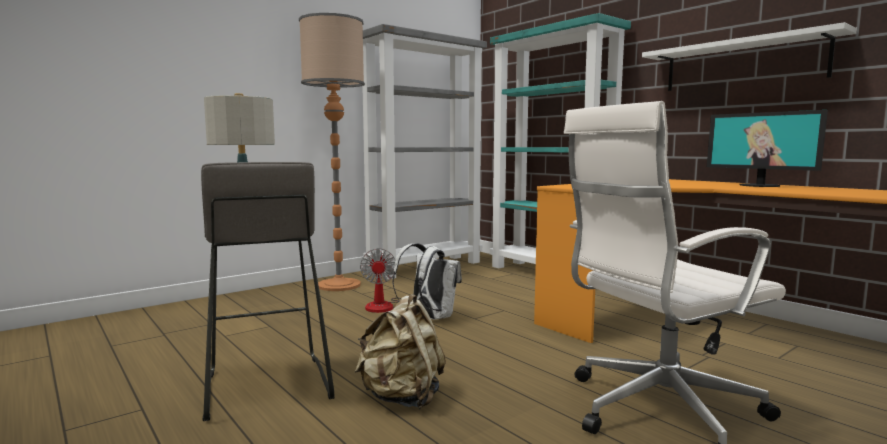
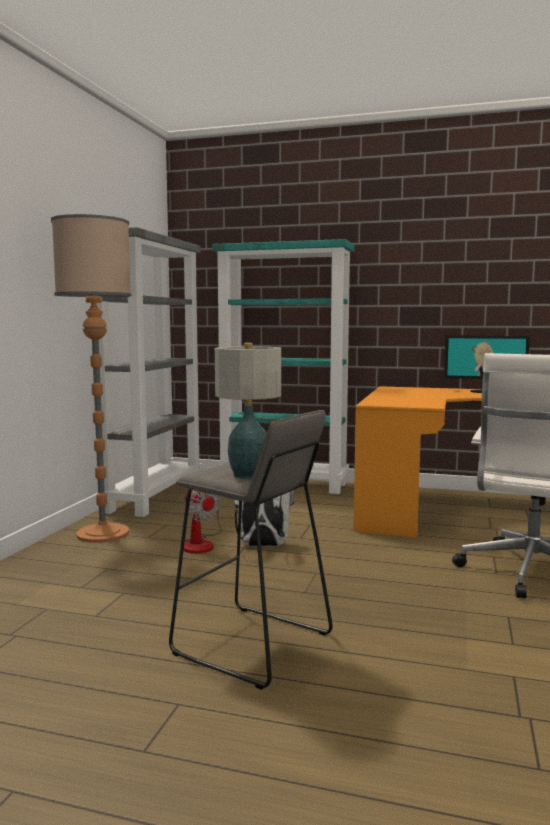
camera: 35 degrees left, 0 degrees up
beige backpack [354,294,446,409] -> none
white shelf [642,22,857,91] -> none

